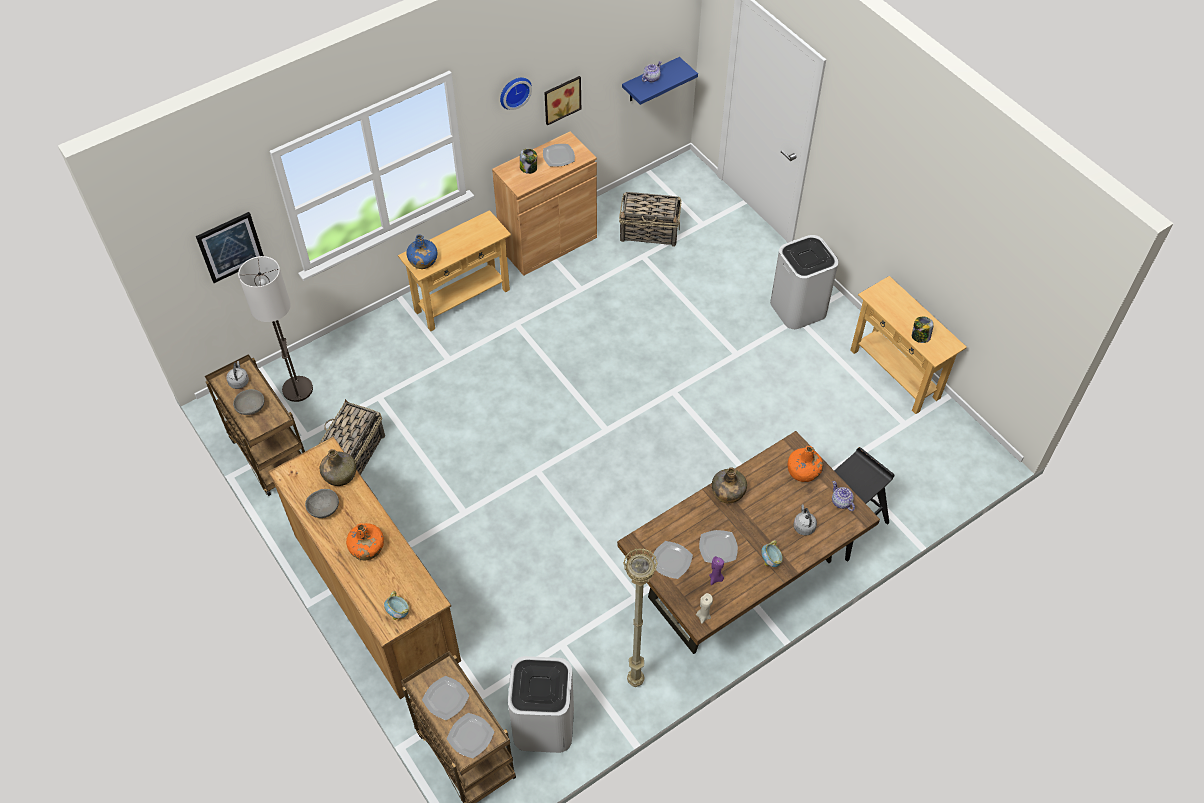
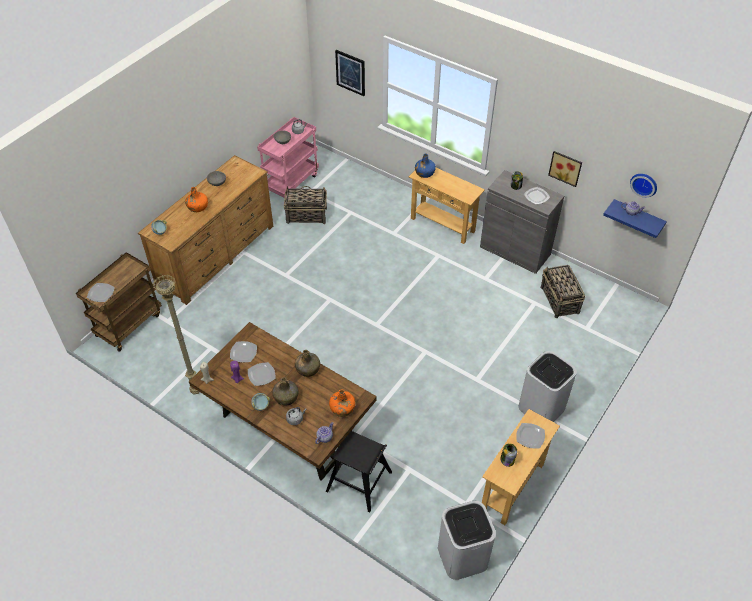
camera: 70 degrees right, 5 degrees down
brown cart [205,354,305,496] -> pink cart [257,117,319,198]
floor lamp [238,256,313,402] -> none
green bottle [320,449,356,486] -> green bottle moved to [272,377,299,405]
plate [422,676,469,720] -> plate moved to [516,423,545,449]
brown cabinet [492,131,597,276] -> grey cabinet [480,170,564,274]
wall clock [500,78,532,110] -> wall clock moved to [630,174,657,198]
white trash can [508,656,574,753] -> white trash can moved to [438,501,496,580]

